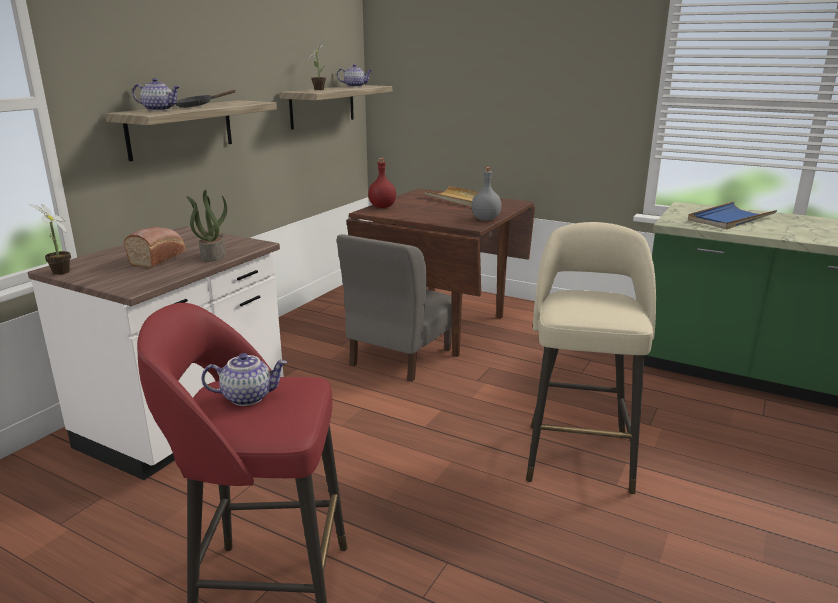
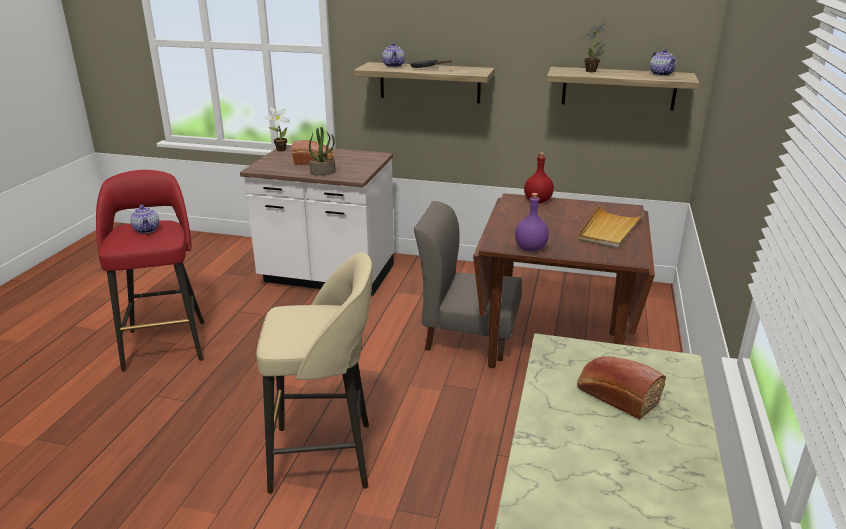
camera: 75 degrees right, 5 degrees up
grey bottle [471,167,501,220] -> purple bottle [515,193,549,251]
blue tray [688,201,777,229] -> bread [577,356,666,420]

